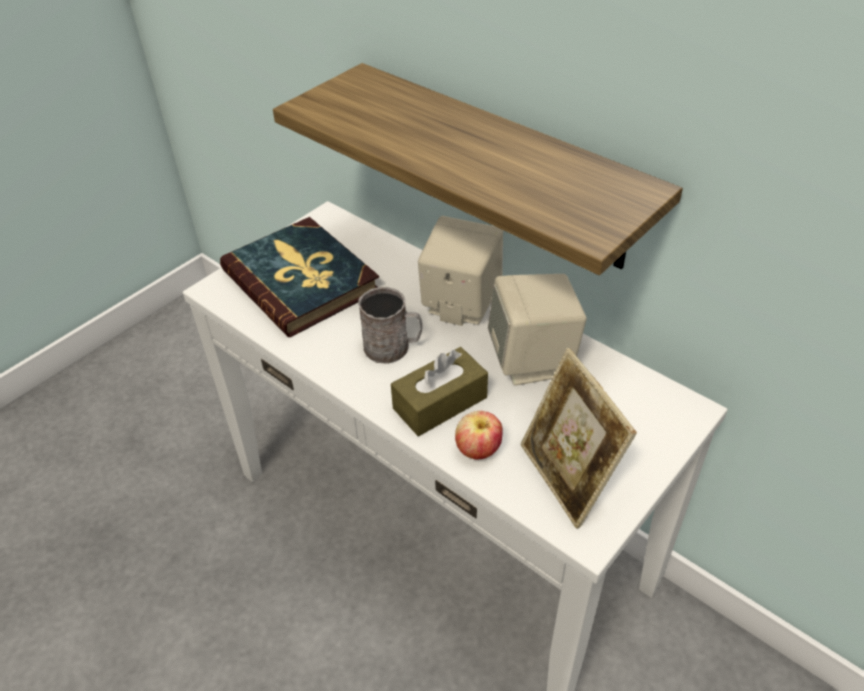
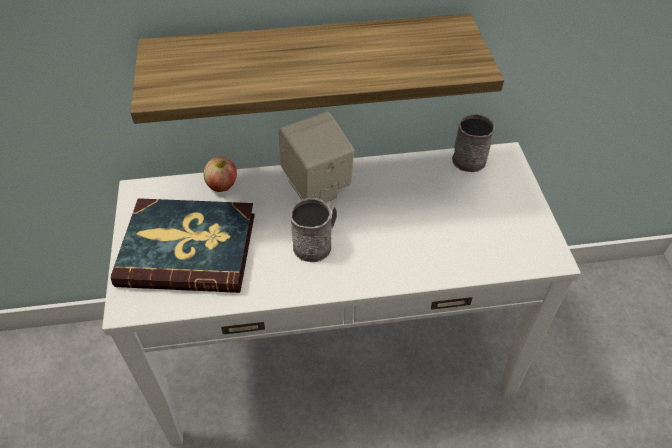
camera: 50 degrees left, 5 degrees up
brown tissue box [391,347,488,436] -> none
apple [455,411,503,460] -> apple moved to [203,157,237,192]
beige speaker [488,274,587,386] -> none
picture frame [521,348,637,529] -> none
none -> grey mug [452,113,495,172]

